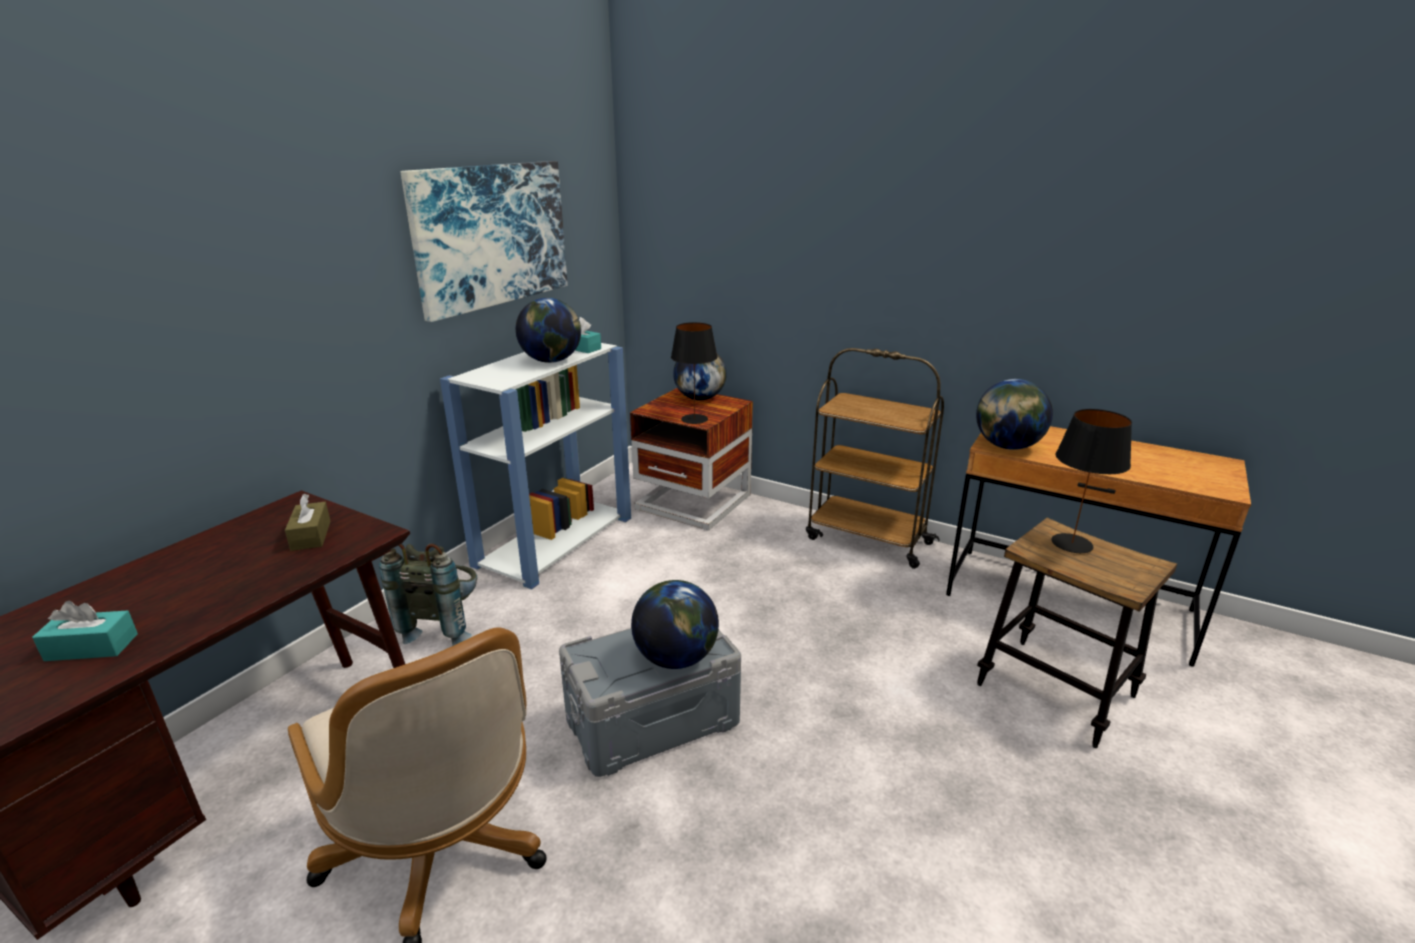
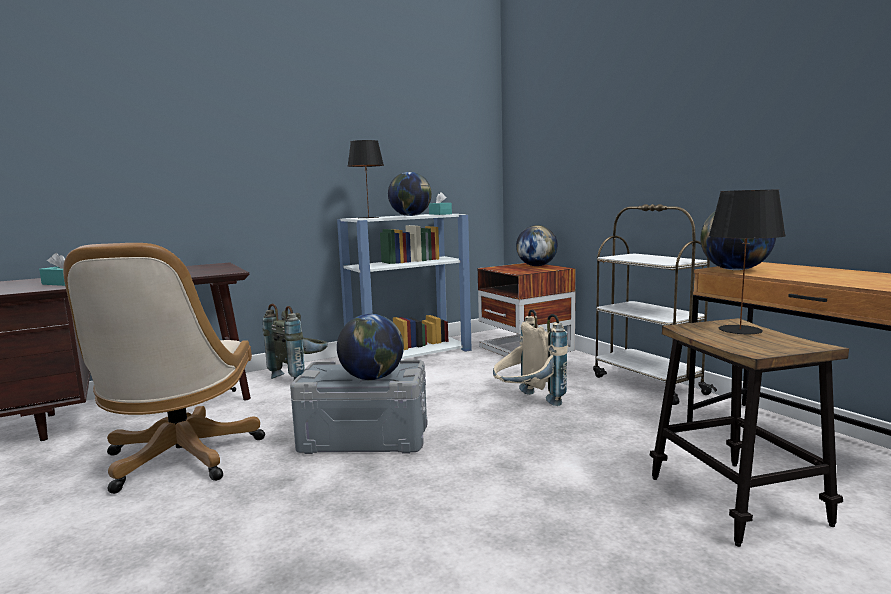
camera: 30 degrees right, 15 degrees down
brown tissue box [285,494,330,551] -> none
picture [400,161,568,322] -> none
black table lamp [671,322,718,424] -> black table lamp moved to [348,140,384,218]
brown cart [806,348,944,569] -> white cart [593,204,717,405]
none -> beige backpack [493,309,568,406]

